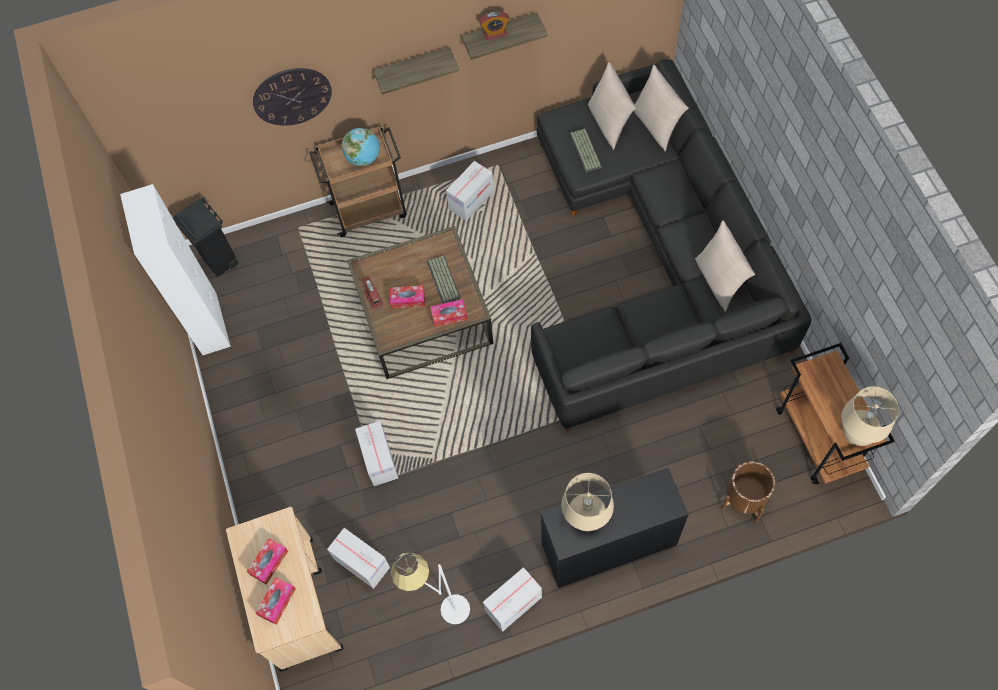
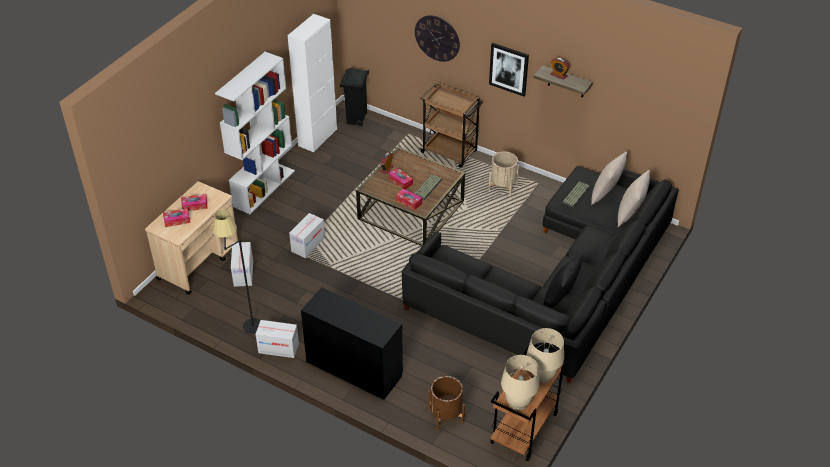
camera: 45 degrees right, 20 degrees down
globe [342,128,380,166] -> none
shelf [373,47,459,95] -> picture [489,43,529,97]
white floor lamp [391,553,470,624] -> black floor lamp [212,210,260,334]
cardboard box [446,161,494,221] -> beige planter [488,151,519,196]
beige table lamp [561,473,614,531] -> beige table lamp moved to [527,328,564,383]
beige pillow [695,220,755,312] -> black pillow [544,254,583,308]
none -> white bookcase [215,52,295,214]

